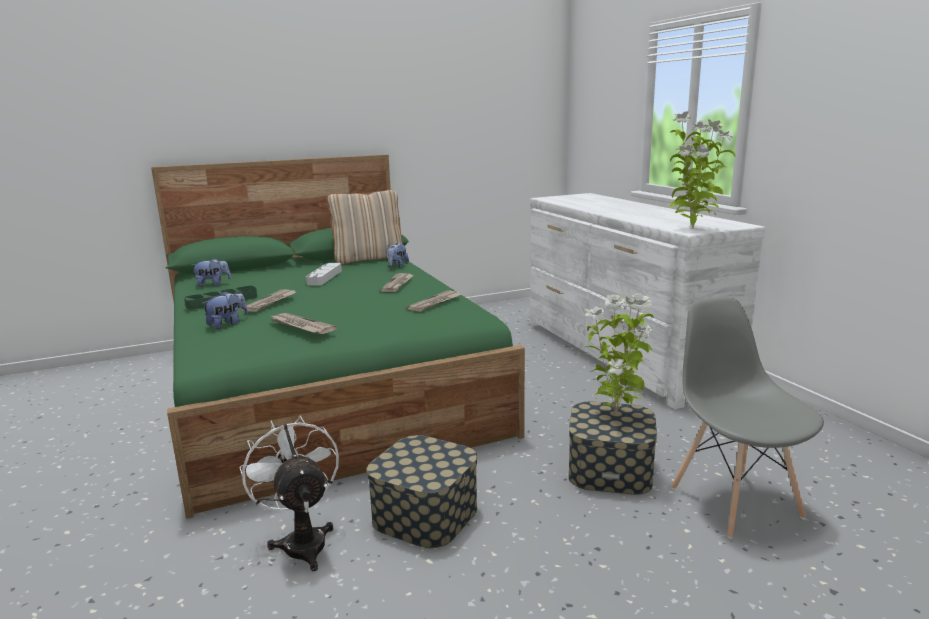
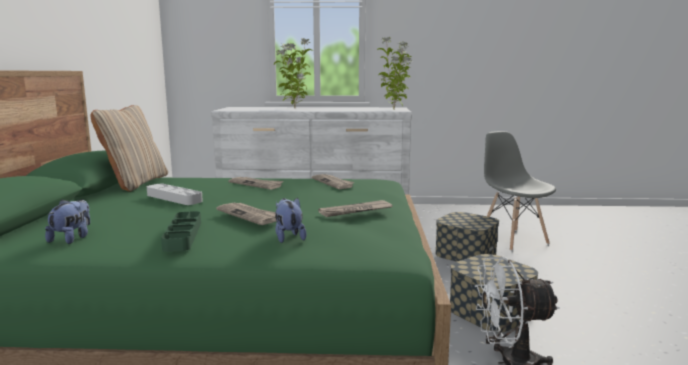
camera: 65 degrees left, 5 degrees down
plush toy [387,243,409,268] -> none
potted plant [585,293,654,416] -> potted plant moved to [274,38,313,108]
grey chair [671,297,824,539] -> grey chair turned 60 degrees clockwise [484,131,556,251]

